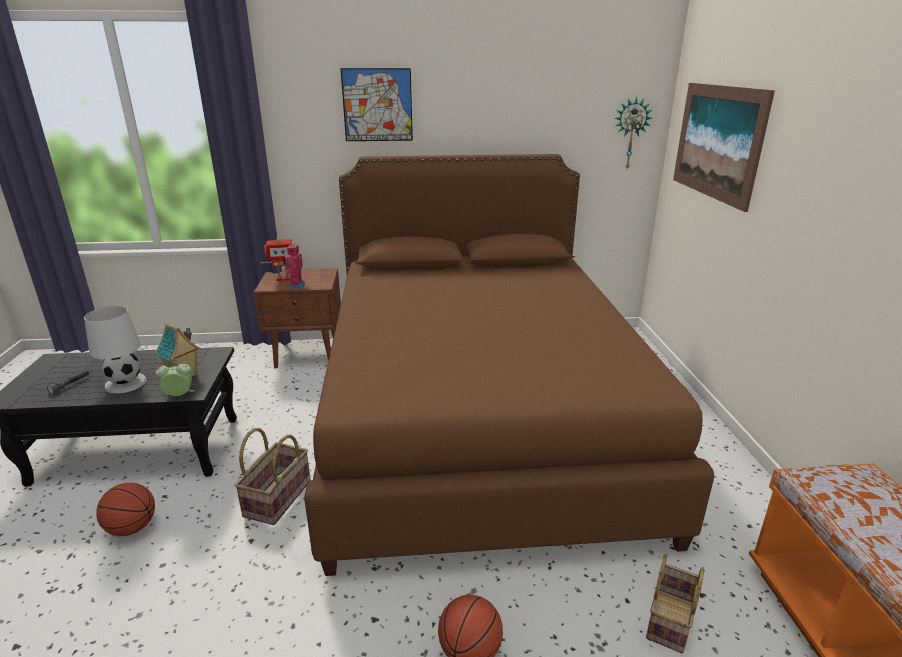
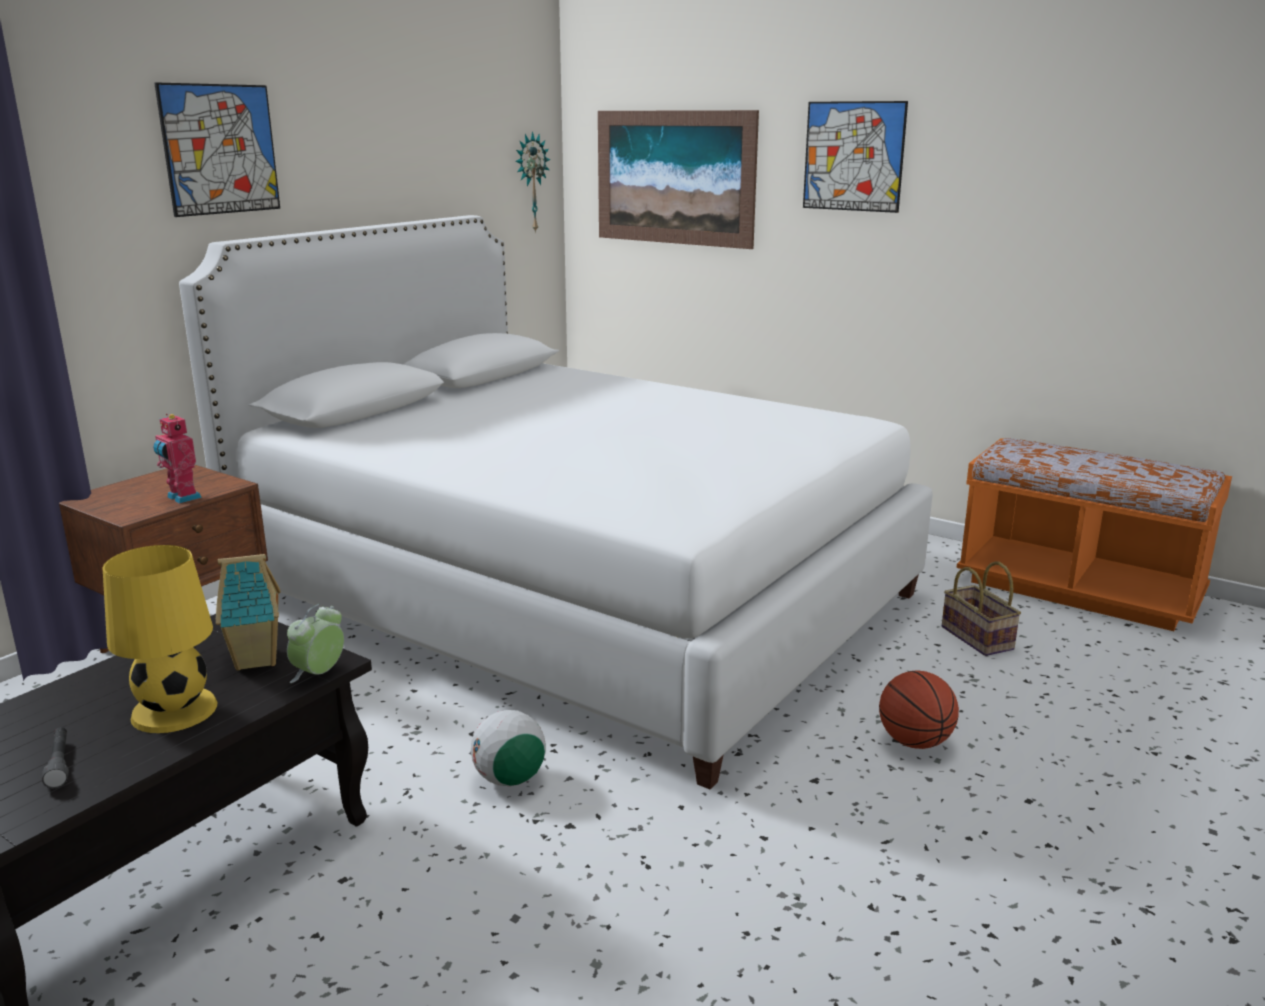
camera: 50 degrees left, 5 degrees down
white table lamp [84,306,147,394] -> yellow table lamp [103,545,217,733]
basketball [96,483,155,536] -> none
basket [235,428,311,525] -> football [471,710,546,786]
toy robot [260,238,293,281] -> none
brown bed [304,154,714,576] -> white bed [179,215,933,789]
none -> picture [803,101,908,213]

